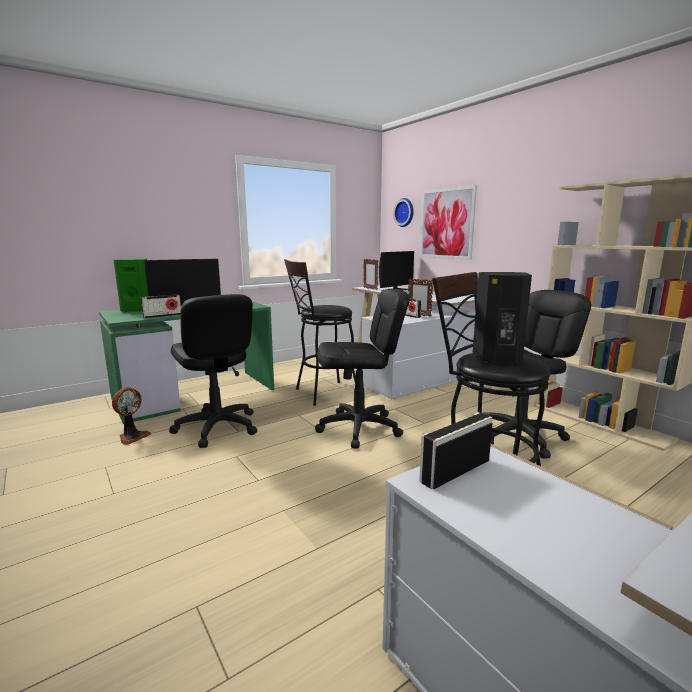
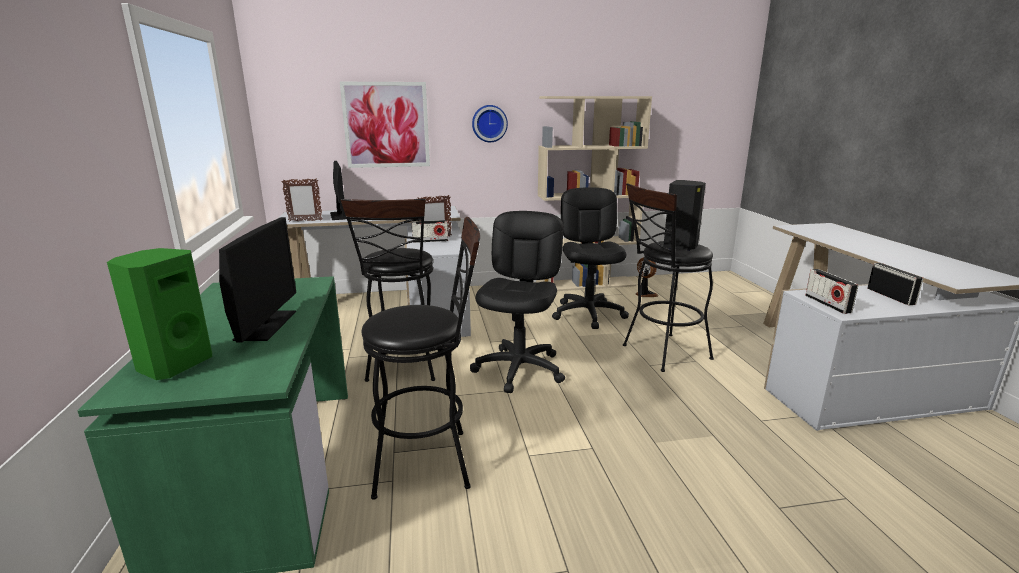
camera: 65 degrees left, 5 degrees up
fan [112,387,151,445] -> fan moved to [635,257,659,297]
radio [141,295,181,319] -> radio moved to [867,263,924,305]
black office chair [169,294,257,448] -> black stool [361,217,480,500]
wall clock [393,198,414,227] -> wall clock moved to [472,105,508,142]

